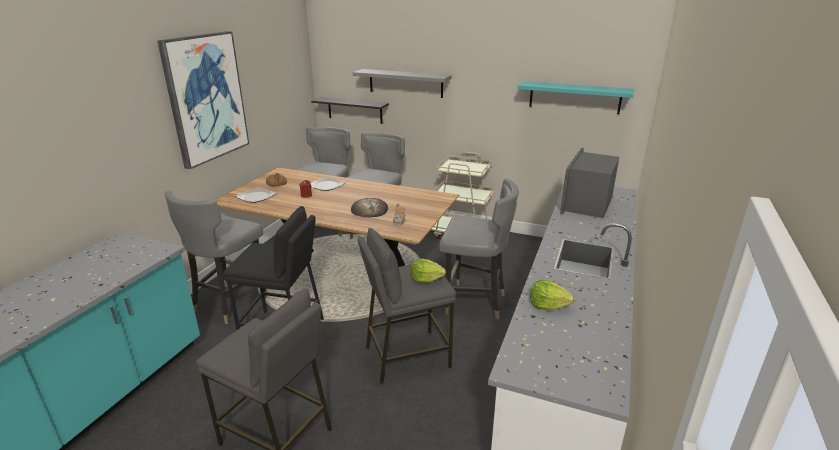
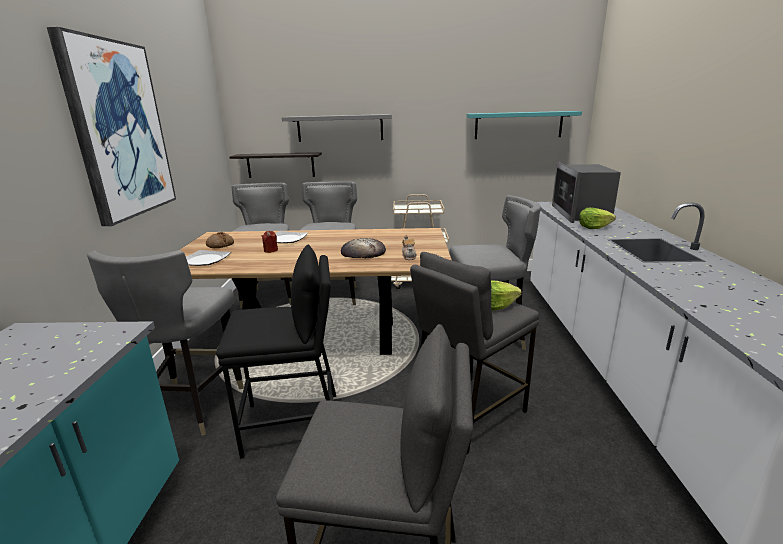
camera: 20 degrees left, 5 degrees down
lettuce [530,279,575,310] -> lettuce moved to [579,208,616,229]

